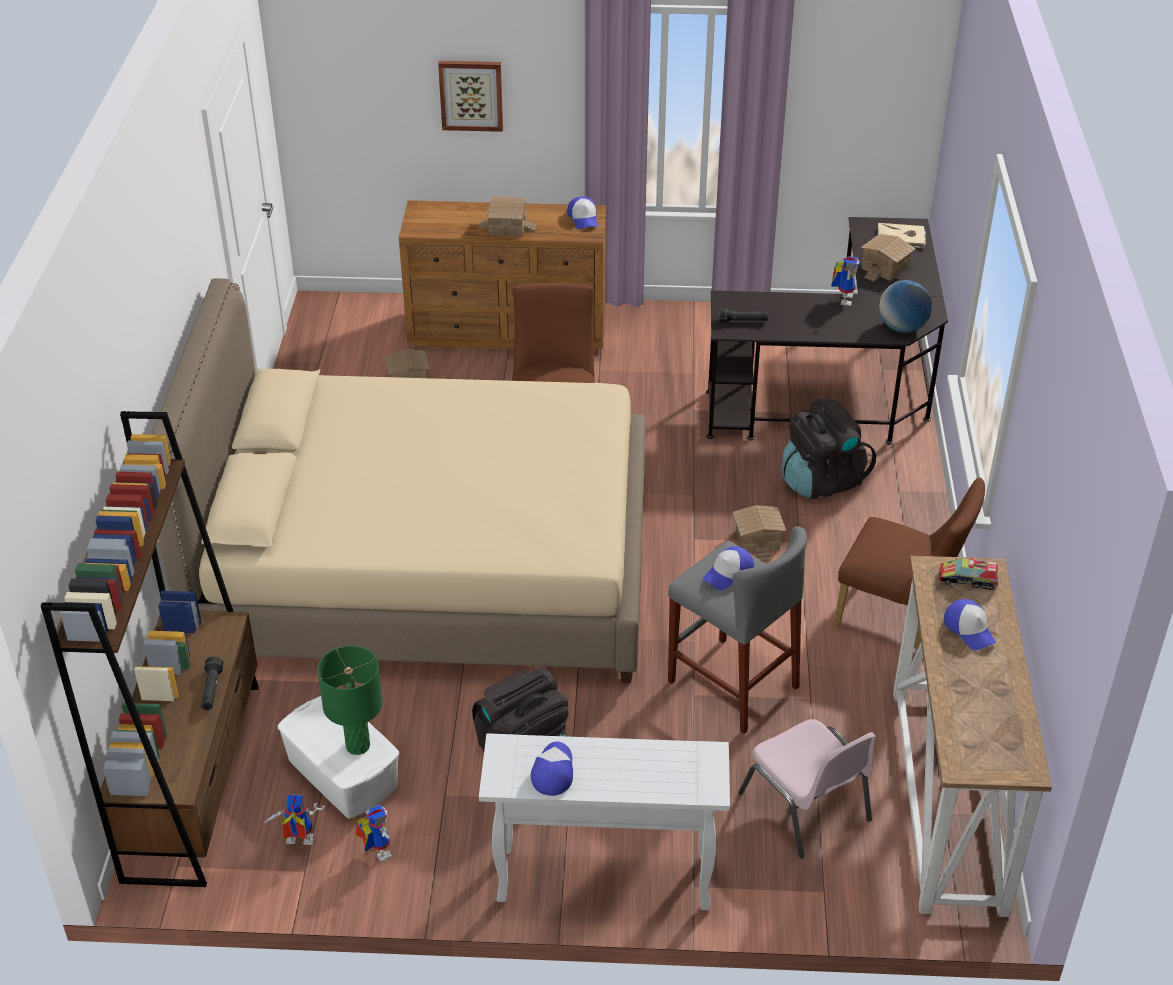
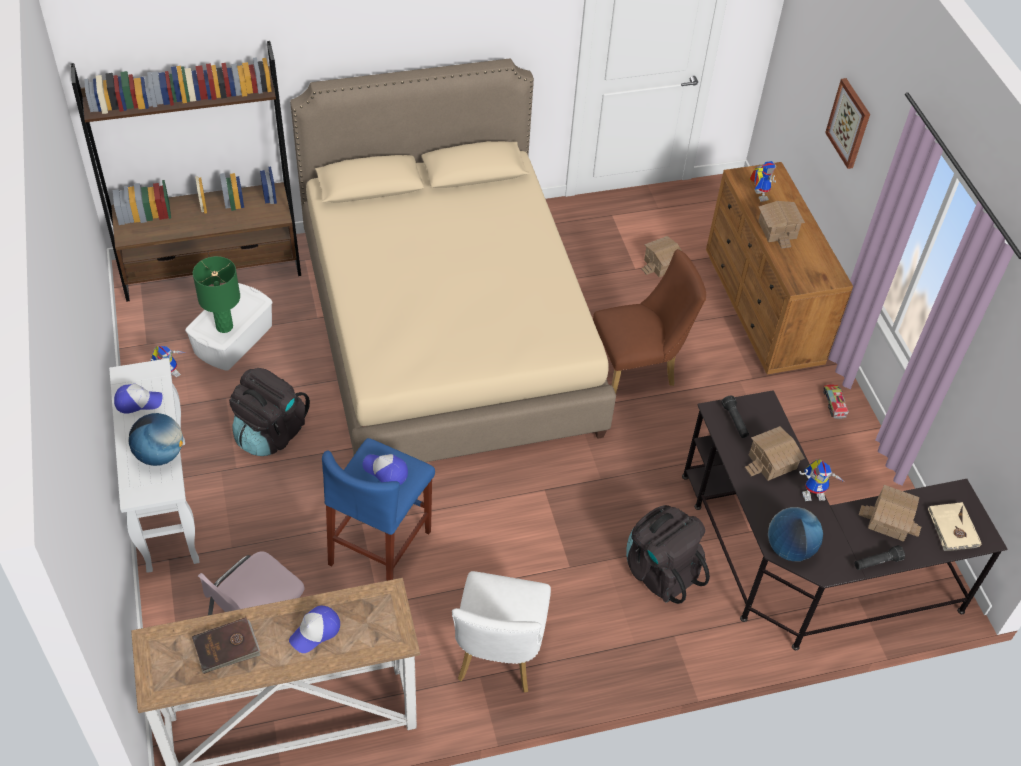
camera: 70 degrees right, 10 degrees up
black flashlight [201,657,224,710] -> black flashlight moved to [855,545,905,570]
toy robot [264,794,325,845] -> toy robot moved to [749,161,776,202]
cap [567,197,598,229] -> none
grey stool [668,526,807,734] -> blue stool [322,438,435,581]
toy house [733,505,786,562] -> toy house moved to [745,426,805,481]
brown chair [834,477,985,650] -> white chair [452,571,551,693]
toy truck [938,558,999,590] -> toy truck moved to [823,384,849,419]
none -> globe [128,413,183,466]
none -> brown book [192,617,260,674]

